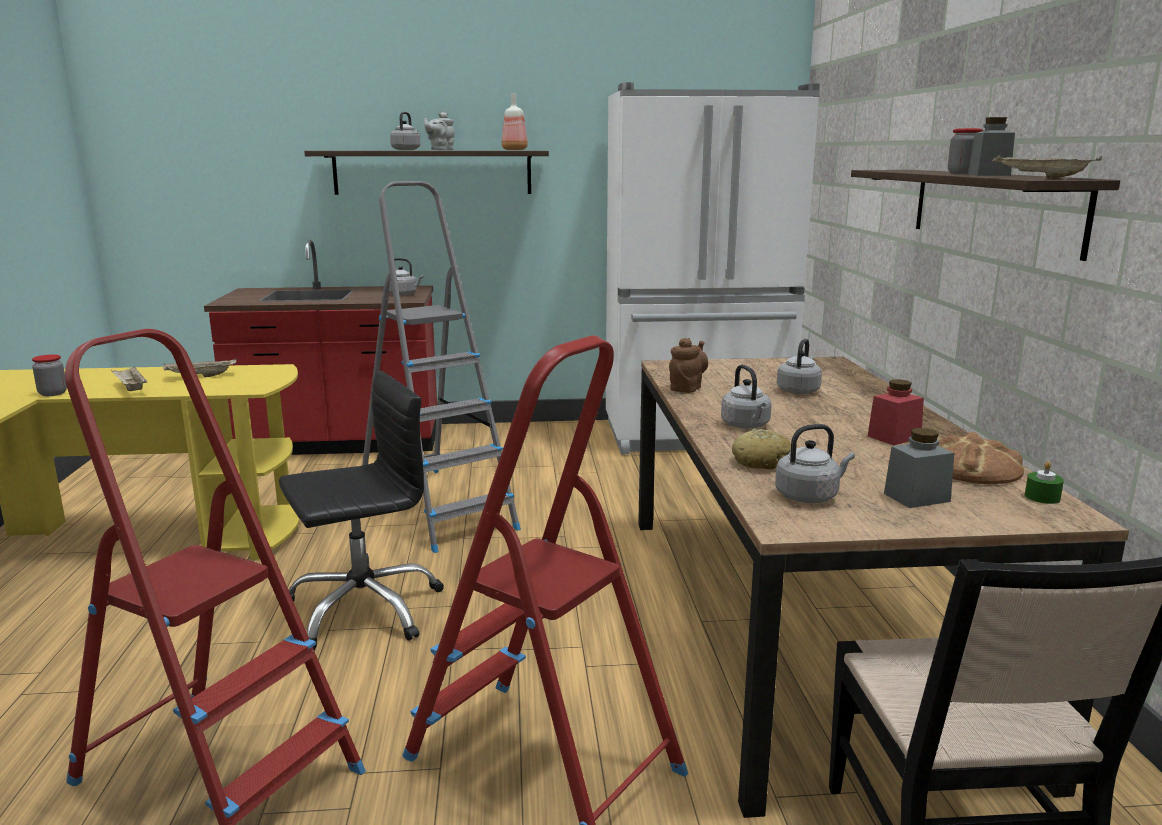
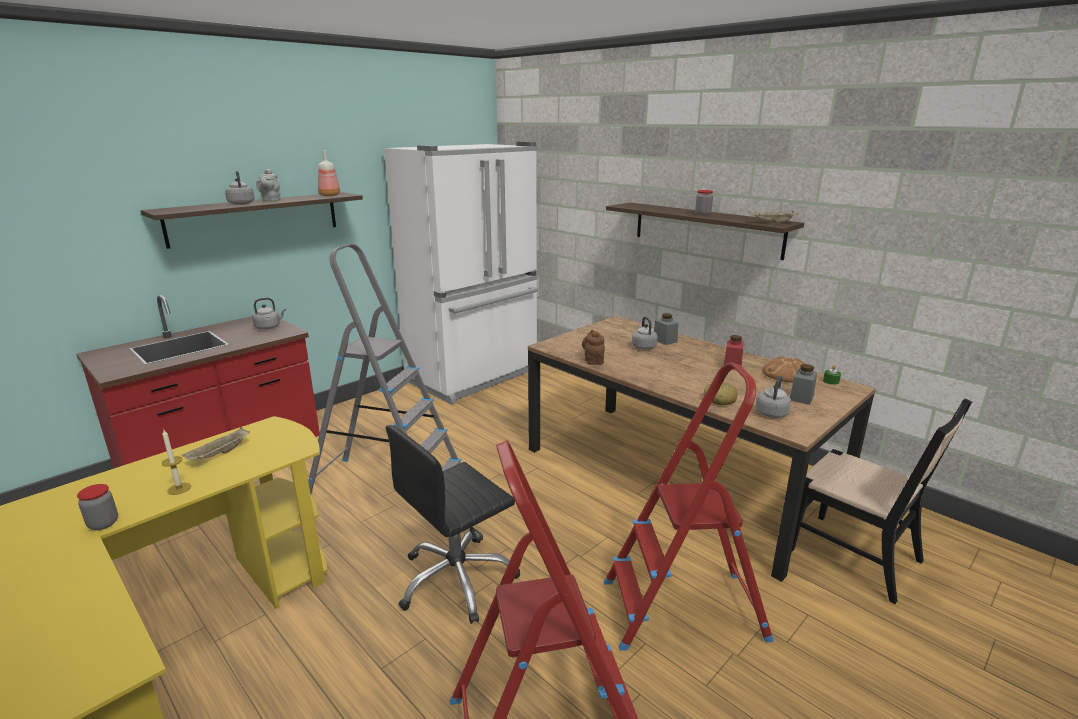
camera: 40 degrees left, 5 degrees up
beige tray [111,366,147,391] -> candle [162,430,191,495]
black office chair [279,371,444,650] -> black office chair turned 150 degrees counterclockwise [386,425,520,624]
grey kettle [721,365,772,429] -> none
grey jar [968,117,1015,176] -> grey jar moved to [654,313,678,345]

